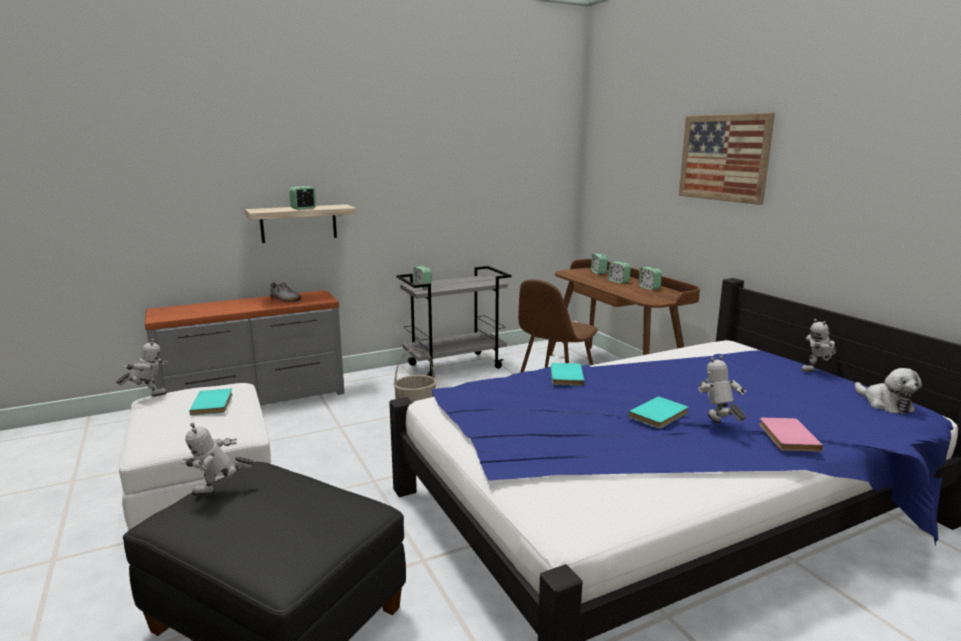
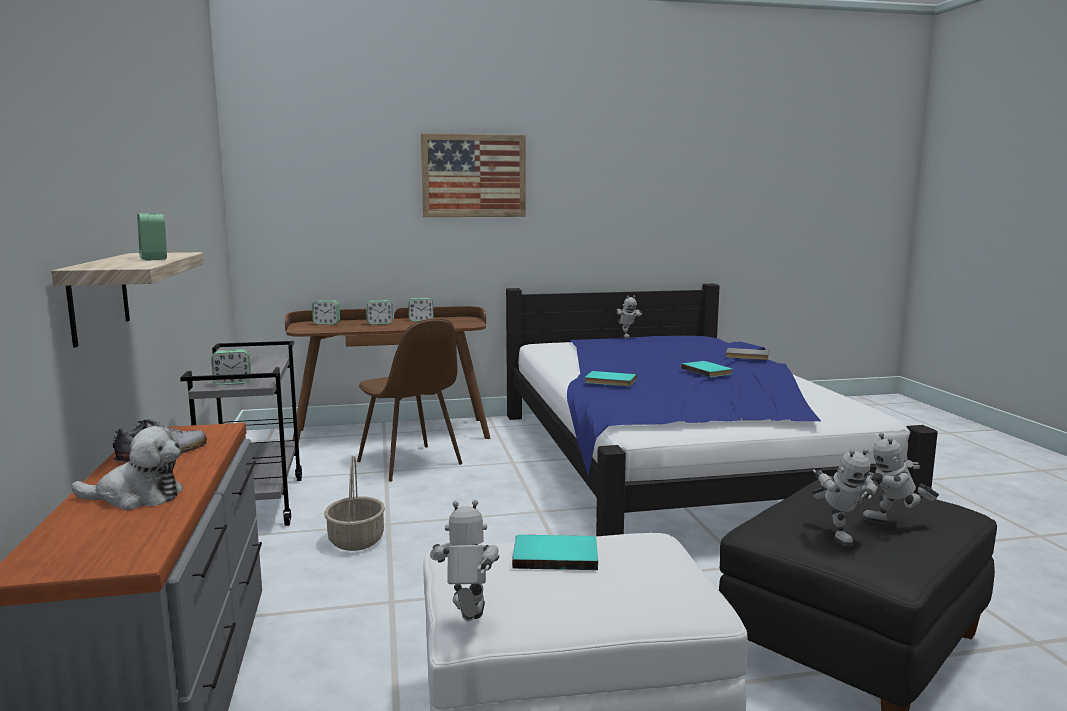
camera: 75 degrees left, 5 degrees down
toy robot [698,356,747,423] -> toy robot moved to [862,433,939,524]
pink book [759,418,823,452] -> grey book [726,348,769,360]
plush toy [855,368,922,414] -> plush toy moved to [71,426,183,510]

